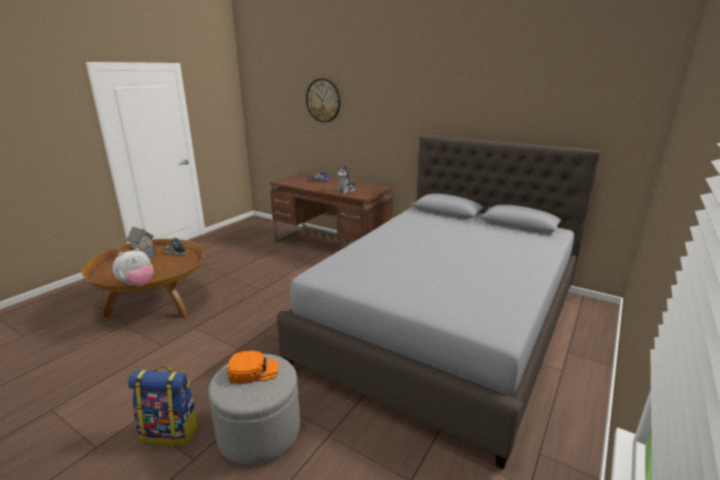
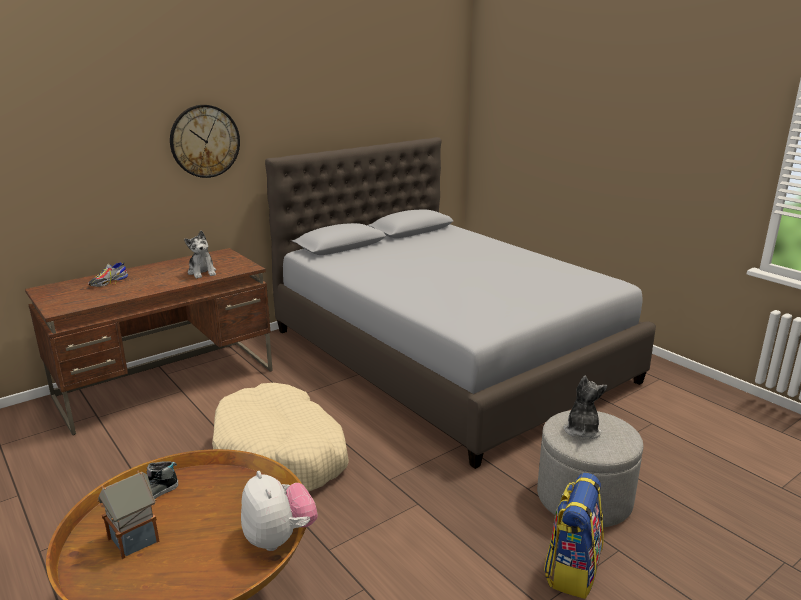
camera: 70 degrees left, 0 degrees up
orange cap [227,351,279,384] -> plush toy [564,375,607,439]
wall clock [306,78,341,122] -> wall clock moved to [170,105,240,178]
none -> beige dog bed [212,383,349,492]

